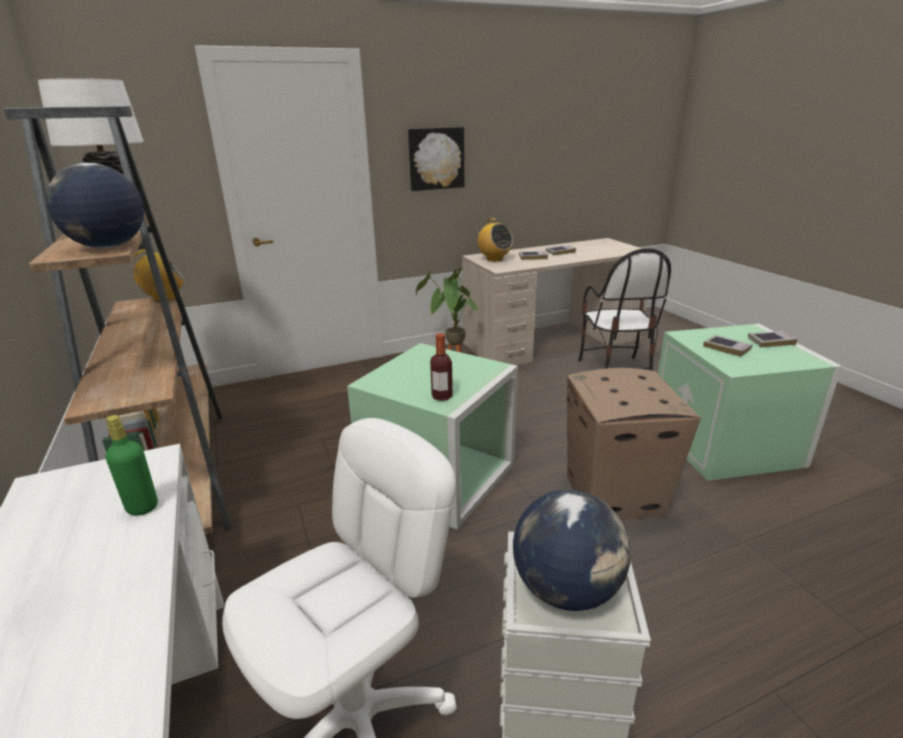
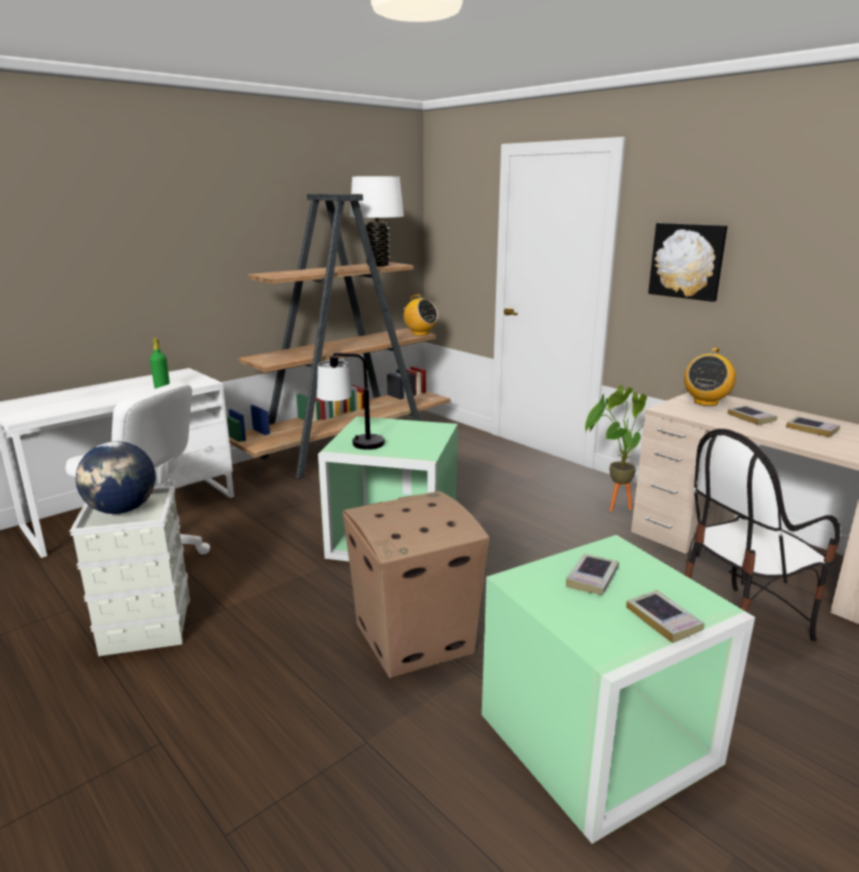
camera: 70 degrees right, 5 degrees down
globe [46,163,144,248] -> none
bottle [430,333,453,401] -> table lamp [317,353,385,450]

